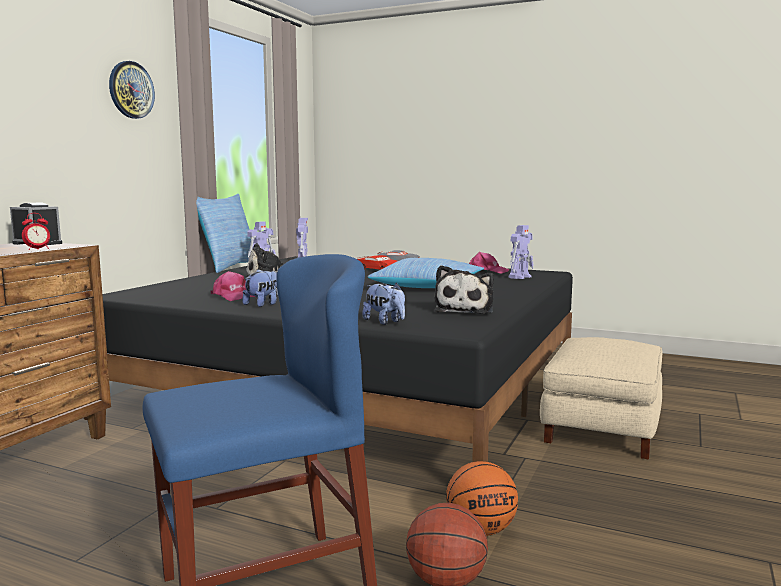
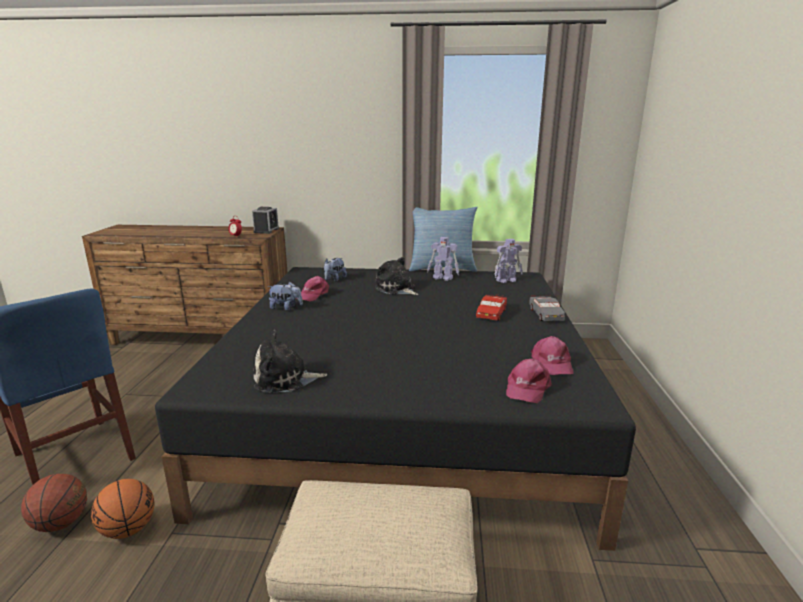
camera: 70 degrees right, 10 degrees up
wall clock [109,61,155,119] -> none
plush toy [362,283,405,325] -> plush toy moved to [324,258,347,282]
pillow [368,258,484,288] -> none
toy robot [508,225,534,279] -> pink cap [506,358,552,403]

